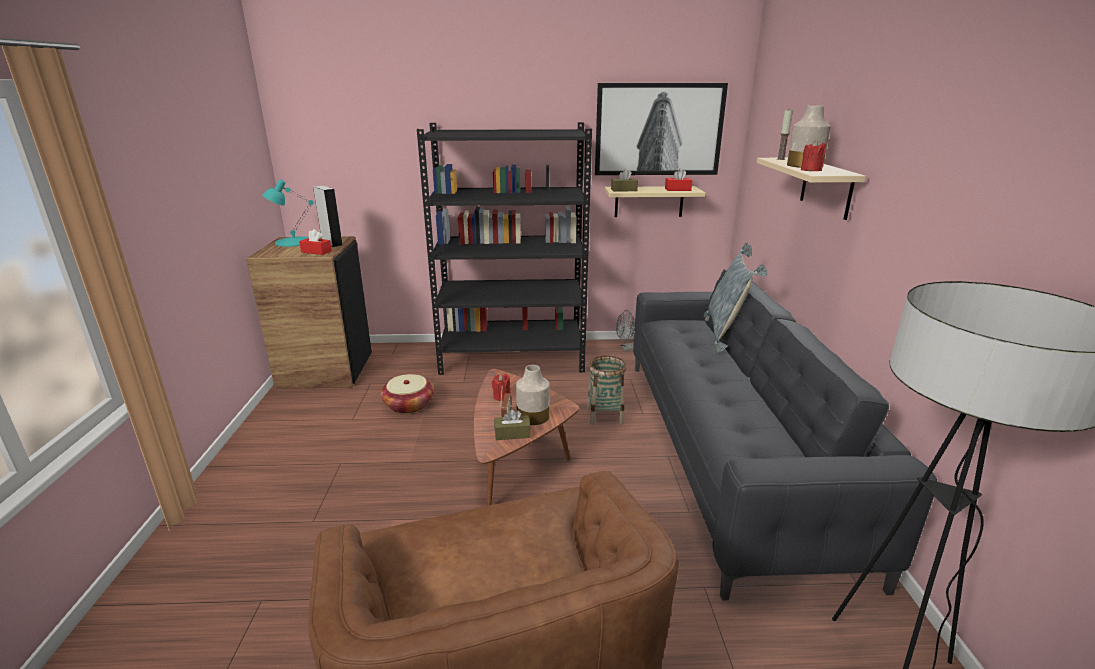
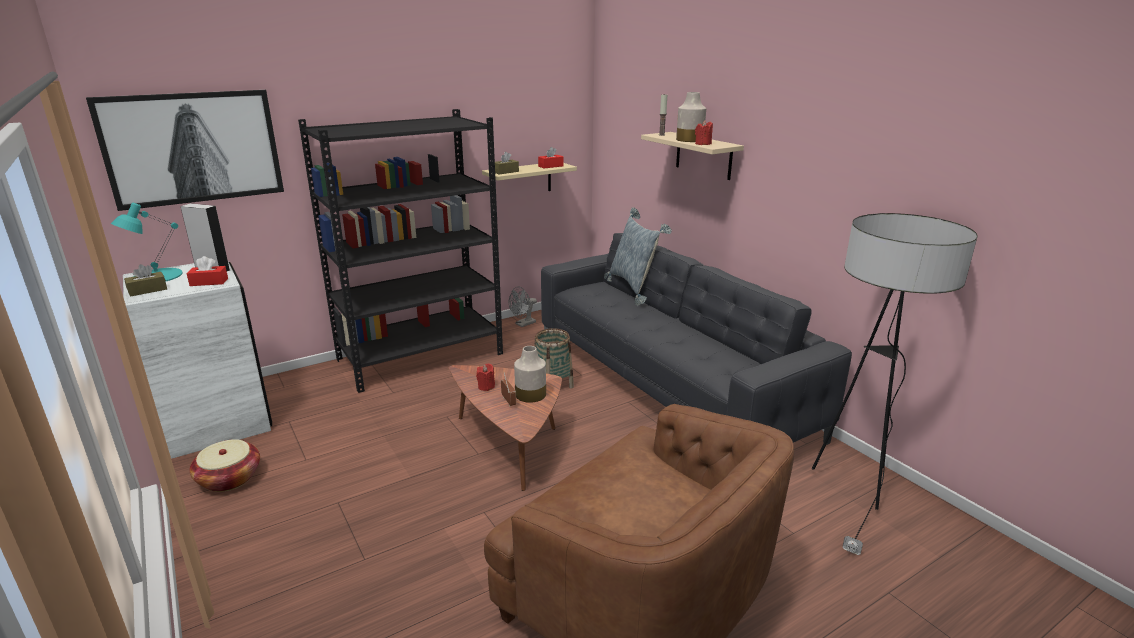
camera: 30 degrees left, 0 degrees up
brown cabinet [246,236,372,389] -> white cabinet [123,262,272,459]
basket [381,374,434,414] -> basket moved to [190,439,260,492]
brown tissue box [494,409,531,440] -> brown tissue box moved to [124,264,167,297]
picture [595,83,728,175] -> picture moved to [86,90,284,211]

